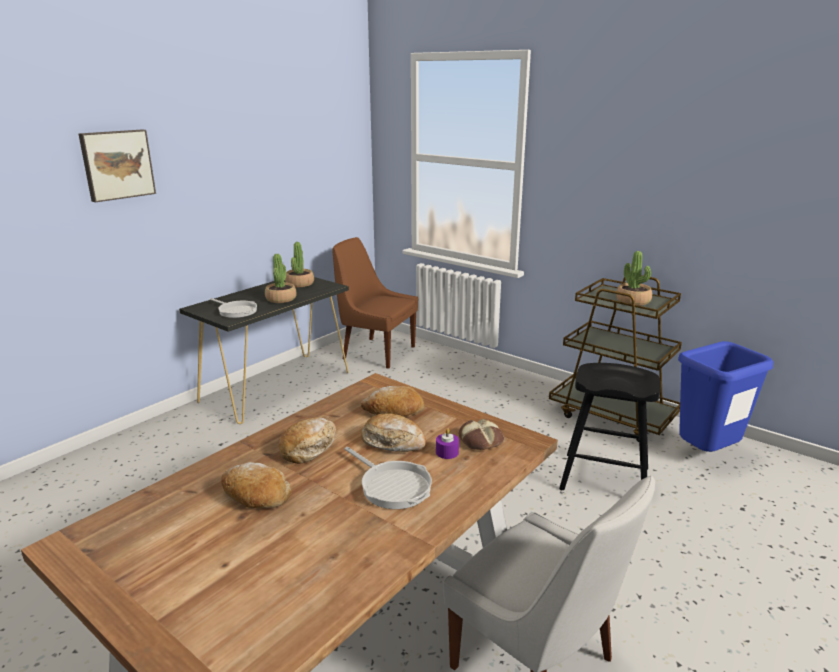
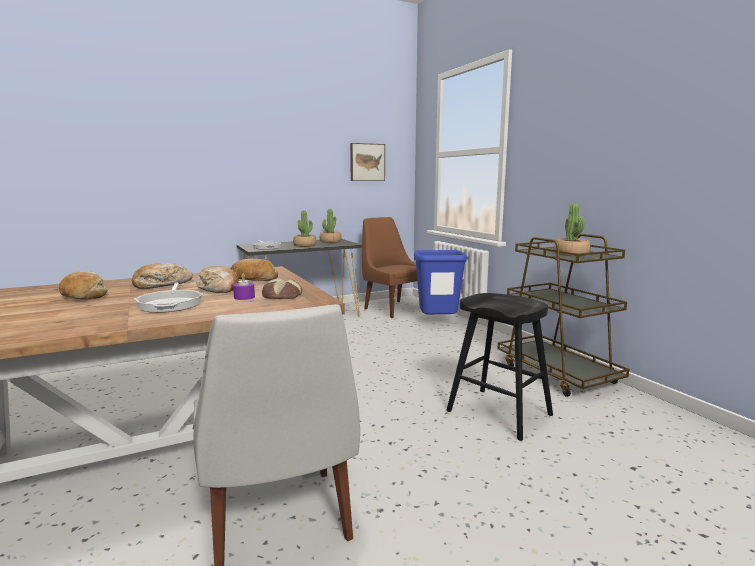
camera: 25 degrees right, 10 degrees down
picture [79,130,156,202] -> picture moved to [350,143,385,181]
blue trash can [678,341,773,452] -> blue trash can moved to [414,250,467,314]

